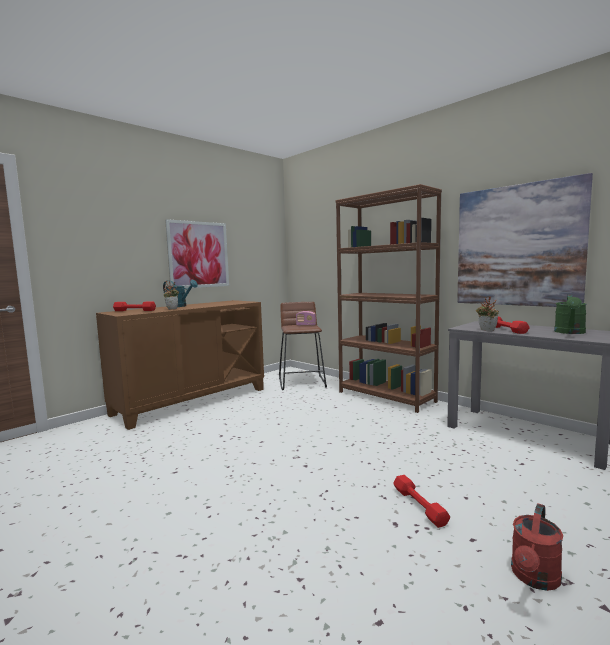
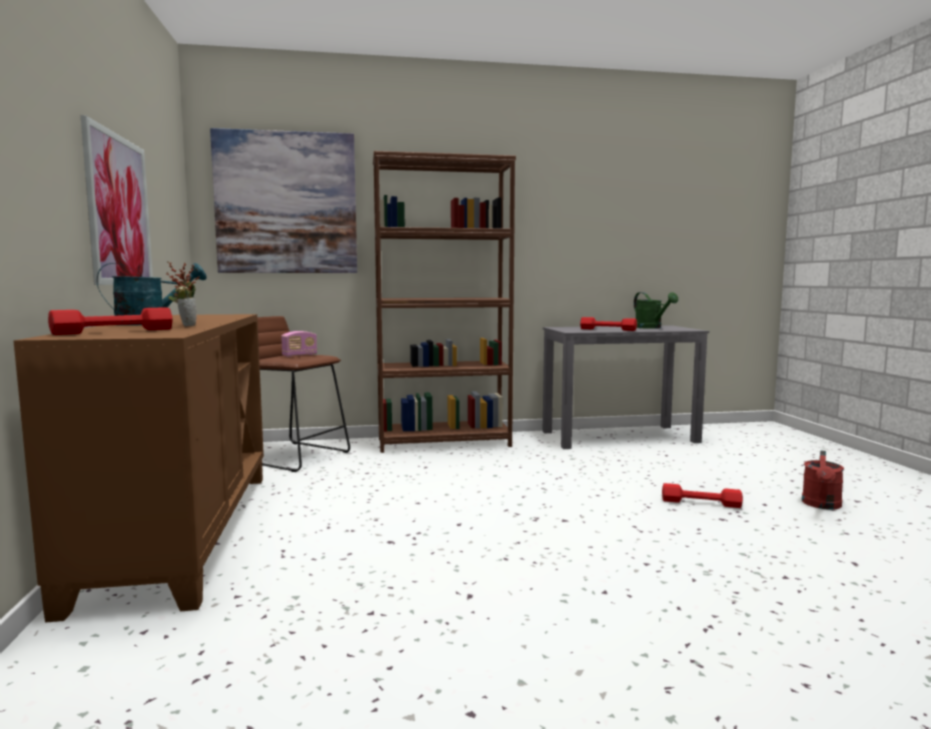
camera: 55 degrees left, 0 degrees up
picture [457,173,593,307] -> picture moved to [210,128,357,273]
potted plant [476,296,499,331] -> none
red watering can [511,503,563,591] -> red watering can turned 45 degrees clockwise [802,450,844,510]

